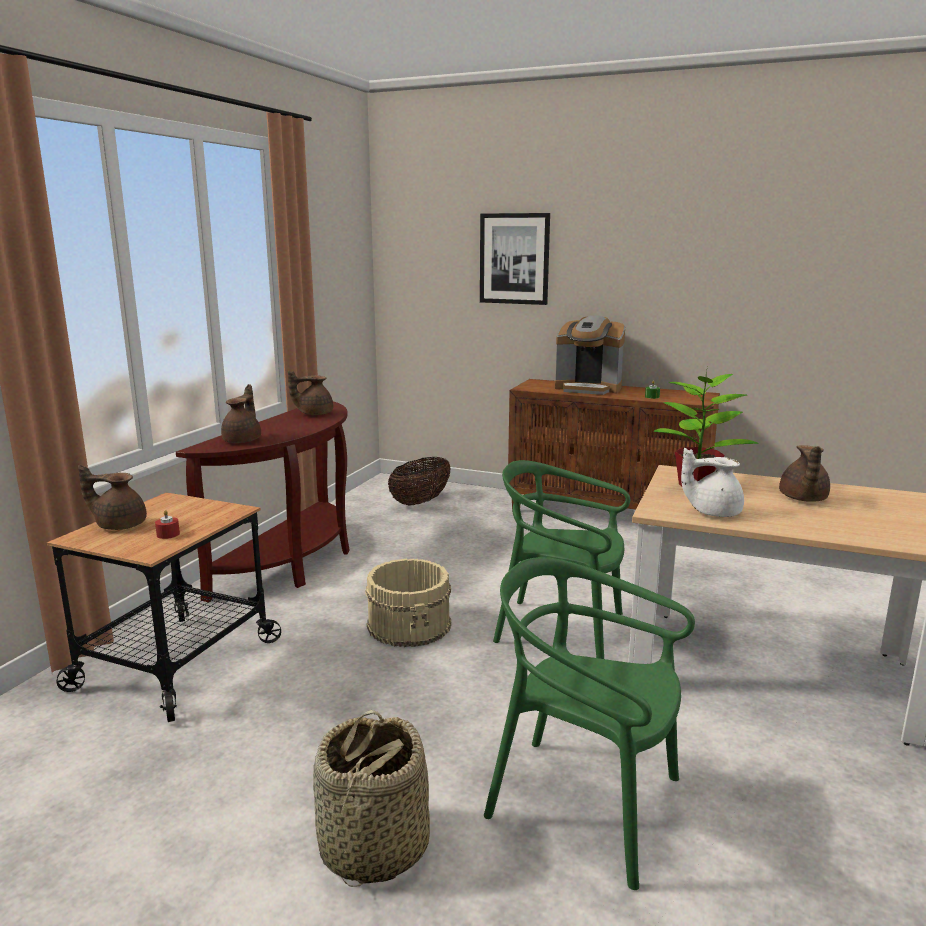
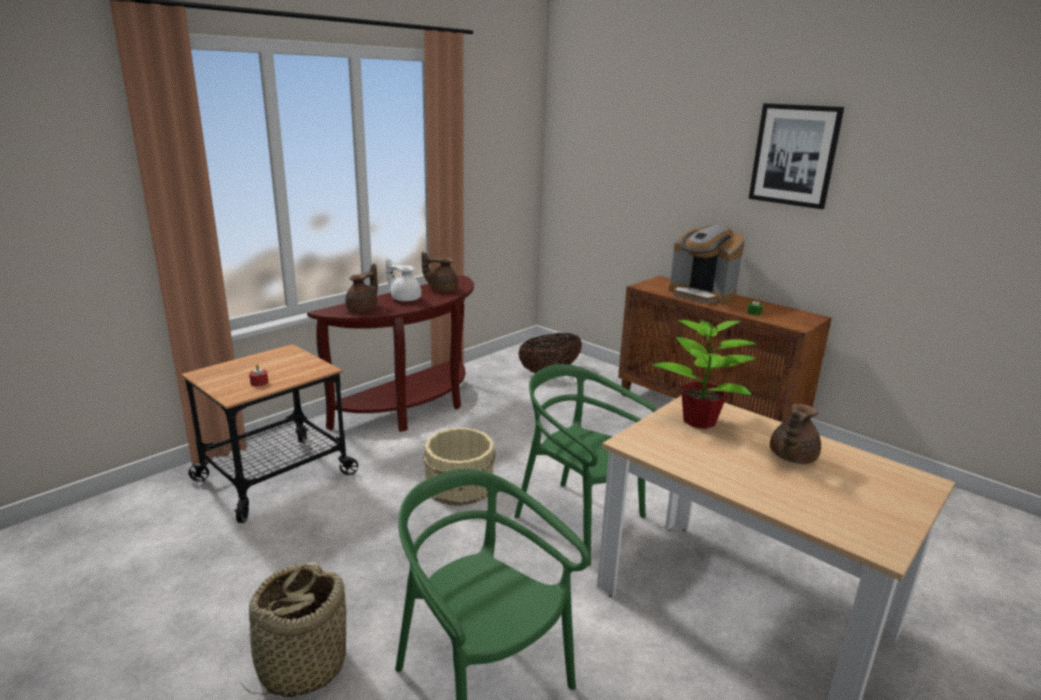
camera: 20 degrees right, 5 degrees up
brown teapot [78,465,147,530] -> none
picture [480,213,550,305] -> picture moved to [748,103,844,209]
white teapot [681,448,744,517] -> white teapot moved to [386,257,421,301]

